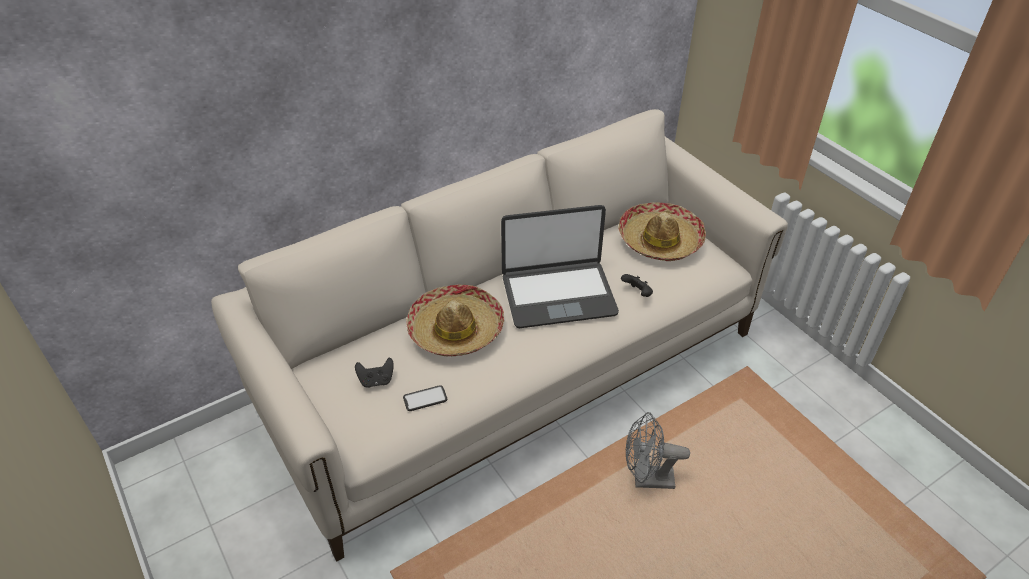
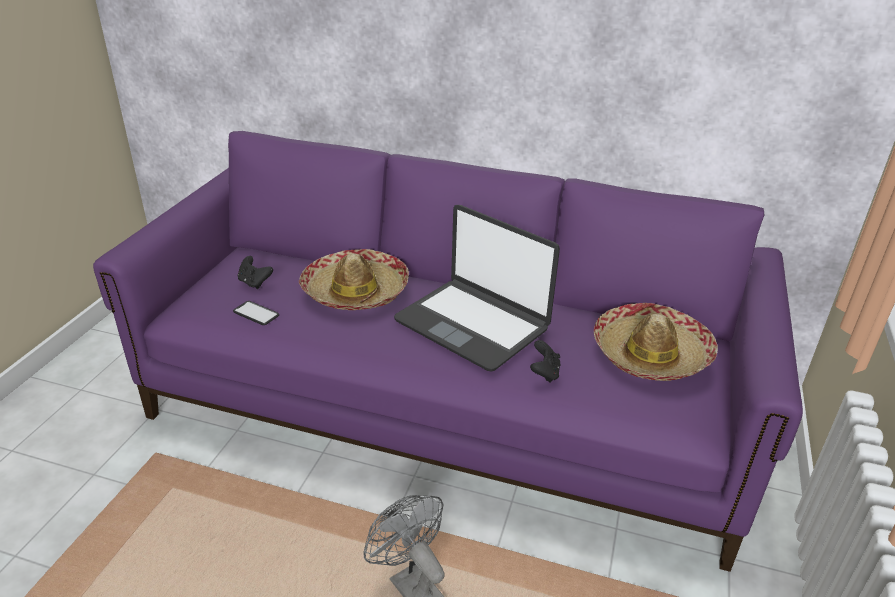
camera: 50 degrees right, 10 degrees down
beige sofa [211,109,788,562] -> purple sofa [93,131,803,572]

